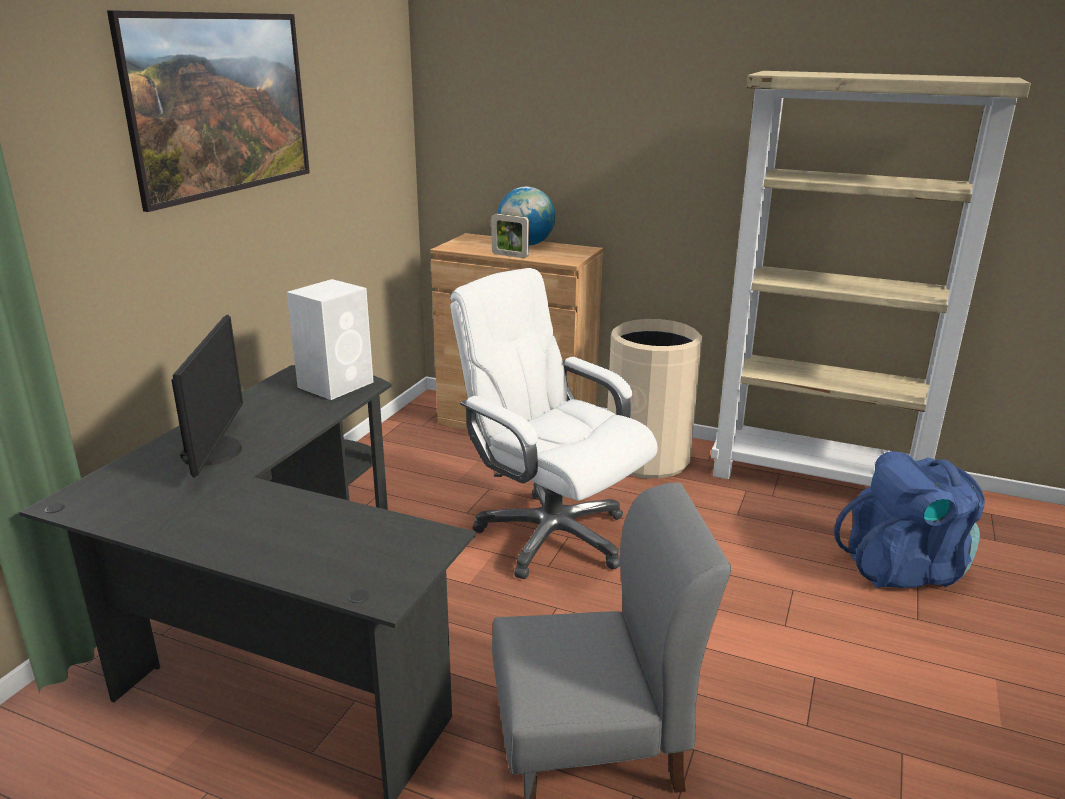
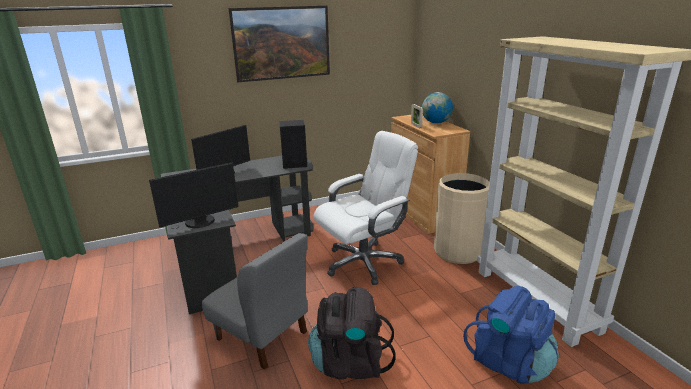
camera: 45 degrees right, 0 degrees up
white speaker [287,279,373,400] -> black speaker [279,120,307,169]
white office chair [450,268,658,579] -> white office chair turned 60 degrees clockwise [314,131,418,285]
none -> monitor [149,162,239,228]
none -> black backpack [308,287,396,379]

